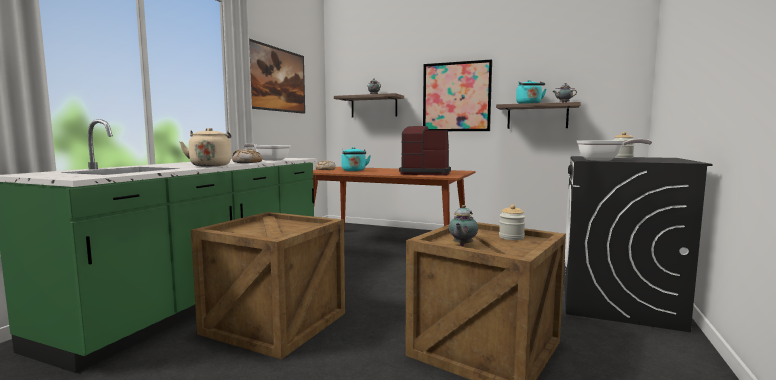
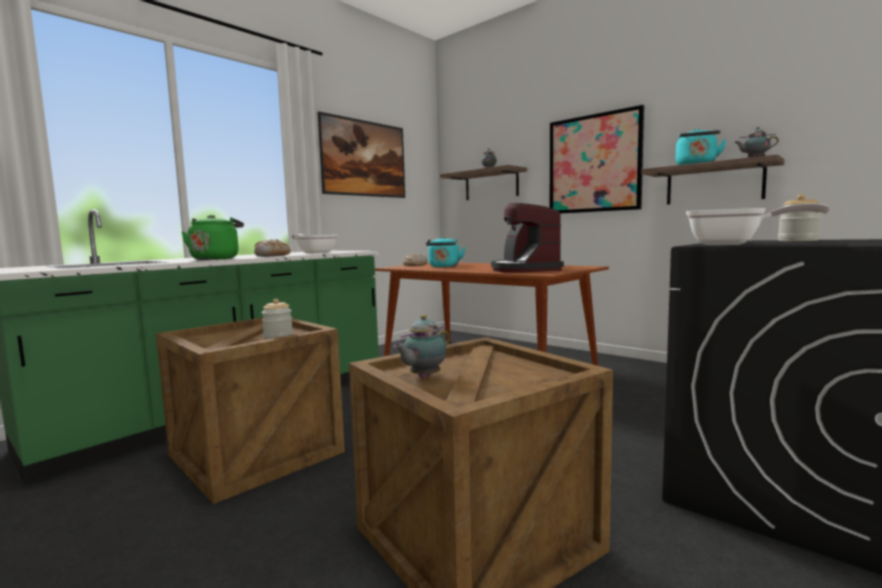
camera: 20 degrees right, 0 degrees up
beige kettle [179,128,231,166] -> green kettle [181,215,244,260]
coffee machine [399,126,451,176] -> coffee machine turned 135 degrees counterclockwise [491,203,564,273]
jar [499,204,526,240] -> jar moved to [262,299,293,339]

